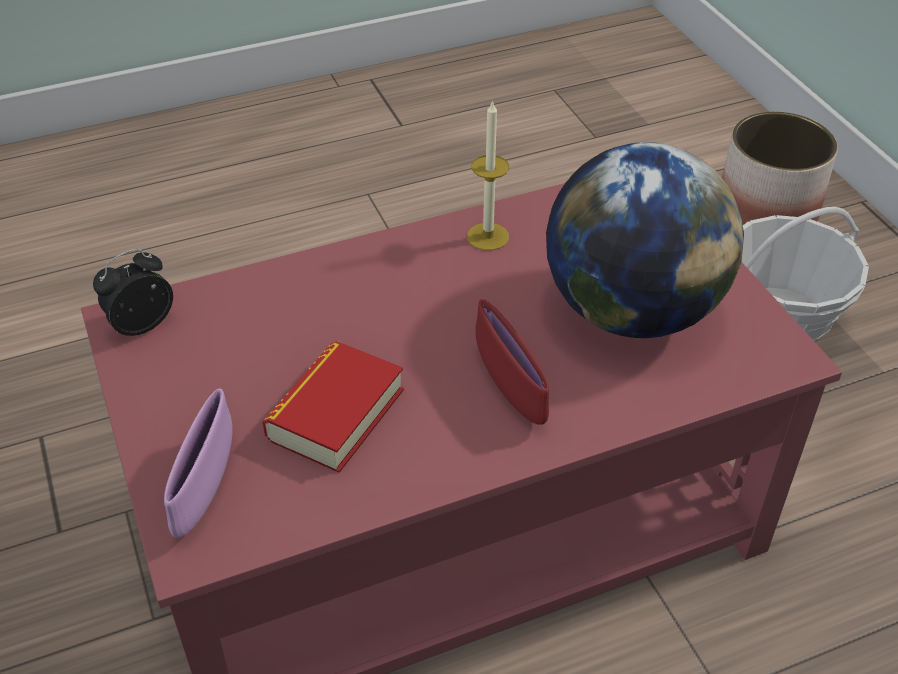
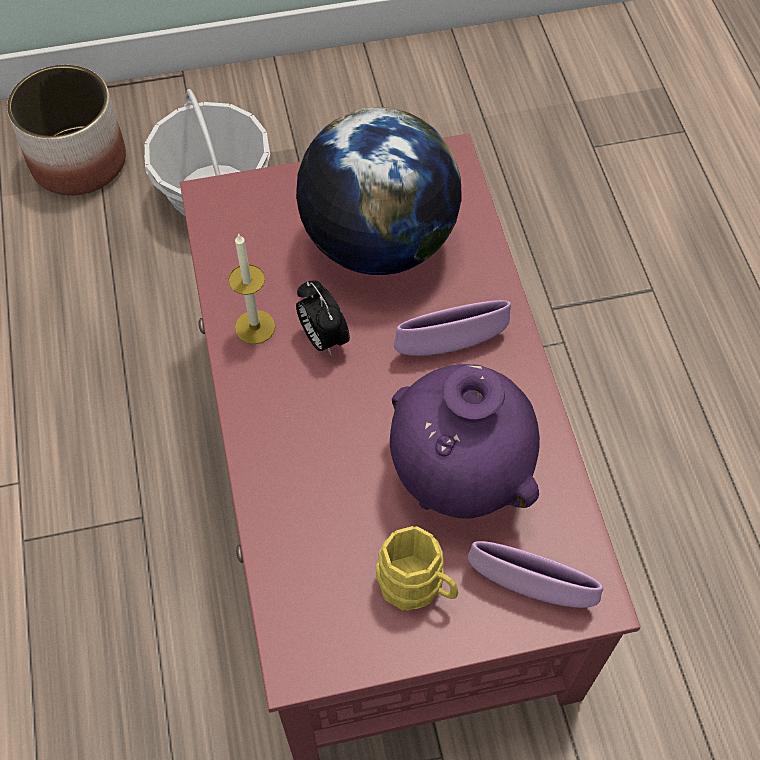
camera: 80 degrees left, 15 degrees up
alarm clock [93,249,173,336] -> alarm clock moved to [296,280,350,356]
book [263,341,404,473] -> purple vase [390,364,540,518]
red bowl [475,299,549,425] -> purple bowl [394,300,511,356]
none -> yellow mug [376,526,458,611]

